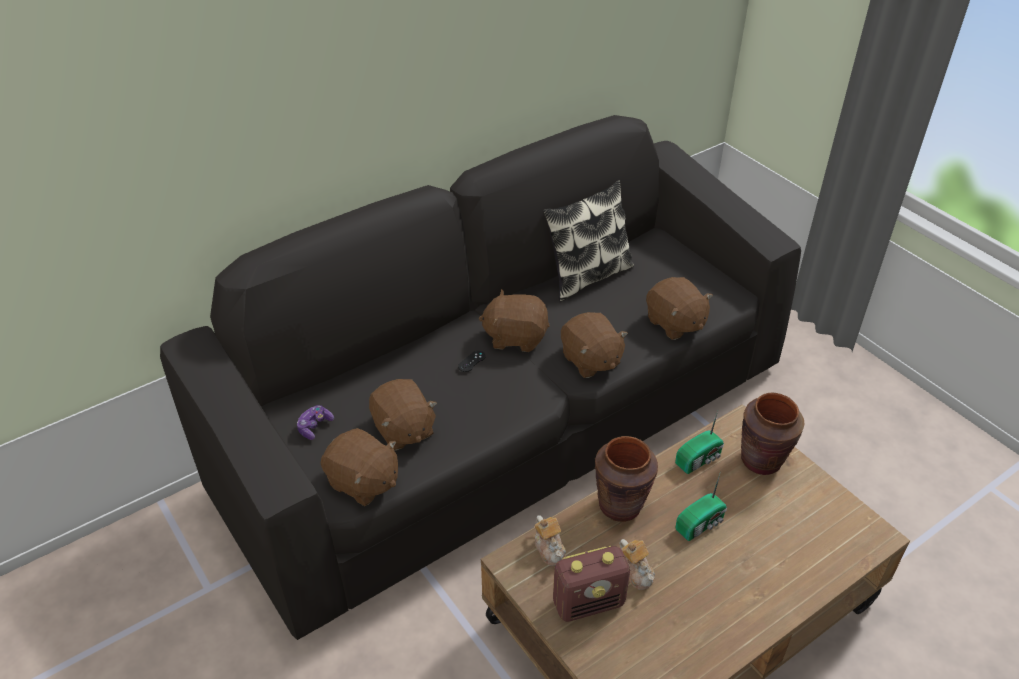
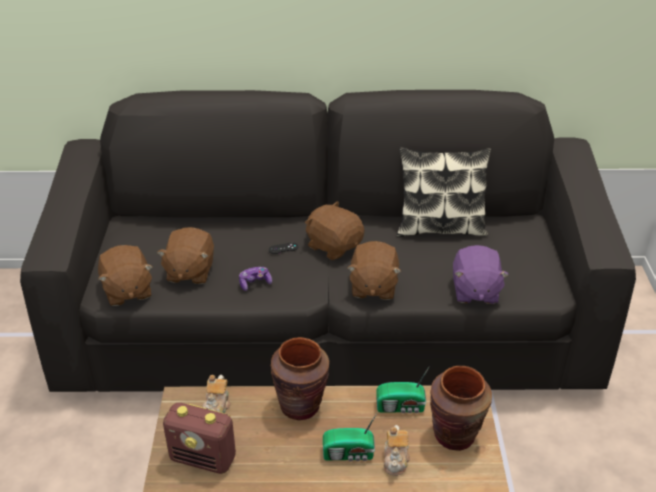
camera: 35 degrees right, 5 degrees down
game controller [297,405,334,440] -> game controller moved to [239,267,272,291]
teapot [619,539,655,590] -> teapot moved to [384,425,410,476]
brown plush toy [646,277,713,340] -> purple plush toy [453,245,509,304]

